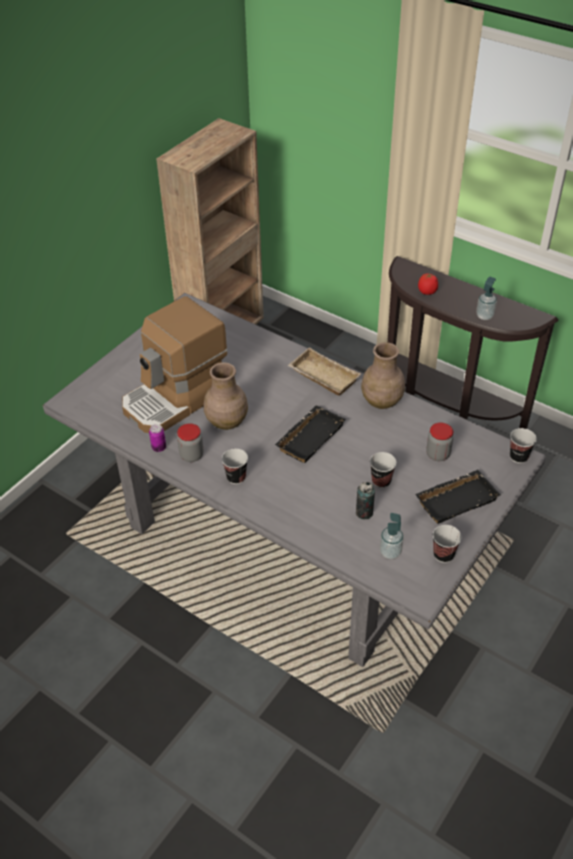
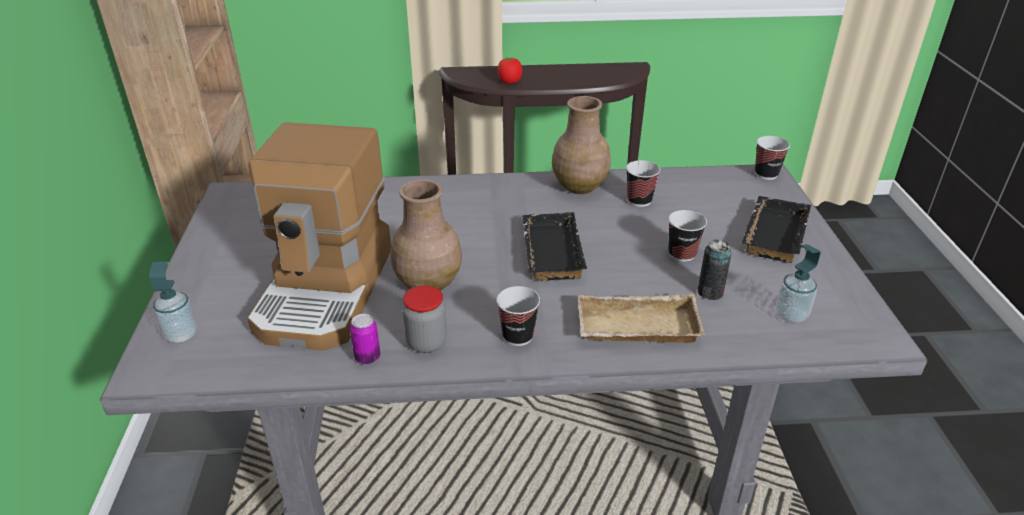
camera: 40 degrees left, 10 degrees down
beige tray [288,347,361,395] -> beige tray moved to [578,293,705,343]
jar [427,423,453,461] -> none
cup [433,525,462,563] -> cup moved to [626,160,660,207]
soap dispenser [476,277,497,320] -> soap dispenser moved to [149,262,197,343]

